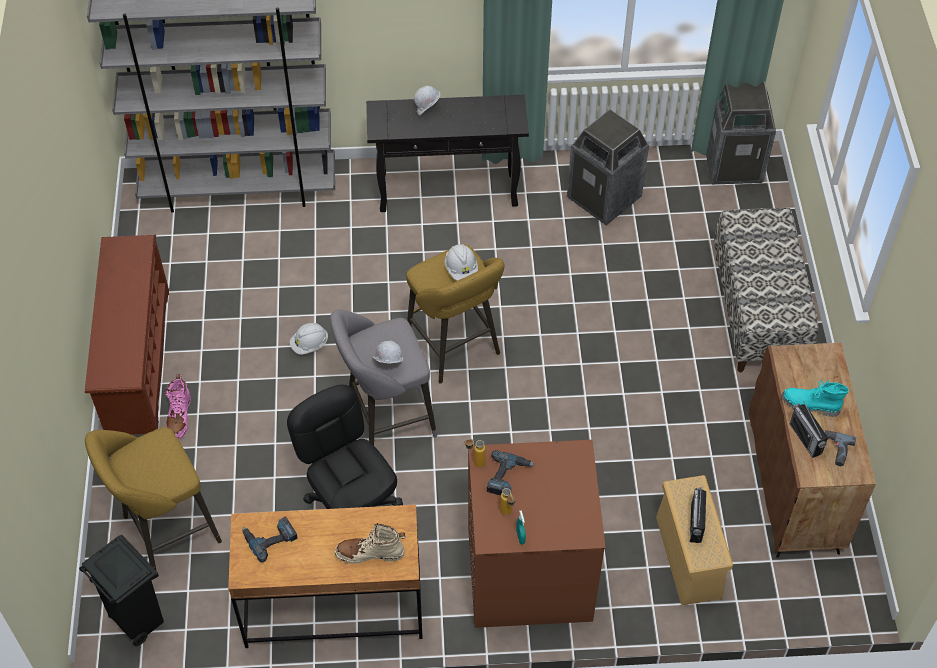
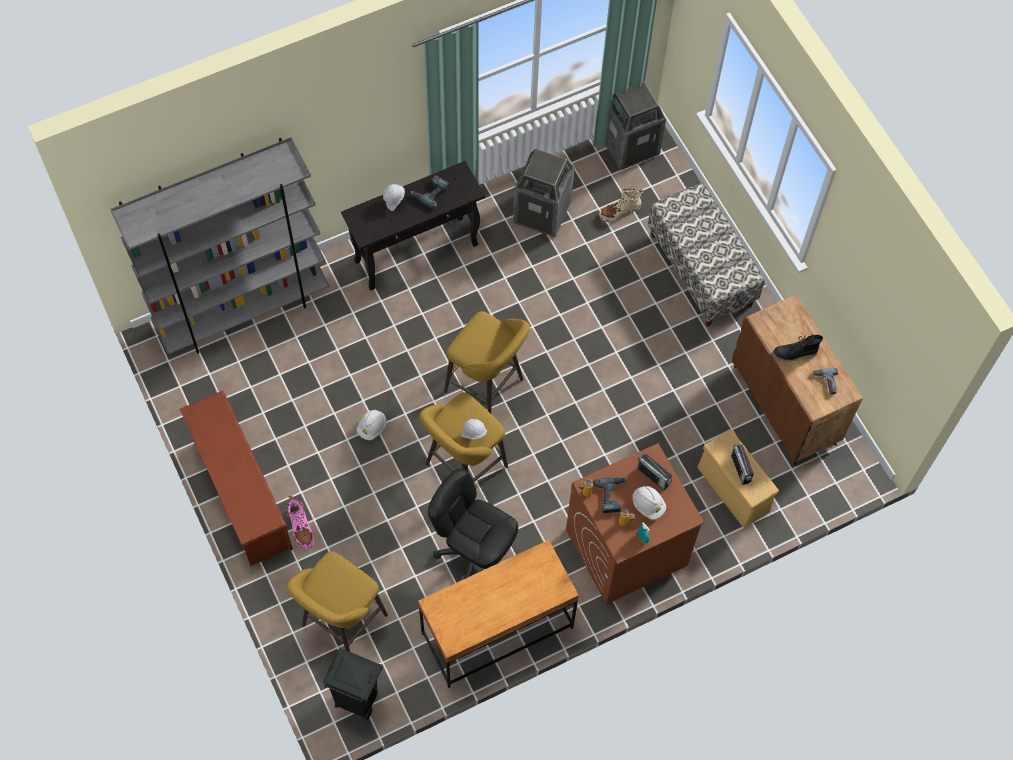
camera: 25 degrees left, 10 degrees up
power drill [242,517,298,562] -> power drill moved to [410,175,449,209]
grey stool [330,310,437,445] -> yellow stool [419,392,508,482]
beige boot [334,523,406,564] -> beige boot moved to [599,189,644,222]
white hard hat [445,244,478,281] -> white hard hat moved to [633,486,666,520]
turquoise boot [781,380,849,417] -> black boot [772,334,823,362]
radio [790,402,828,458] -> radio moved to [637,454,672,490]

